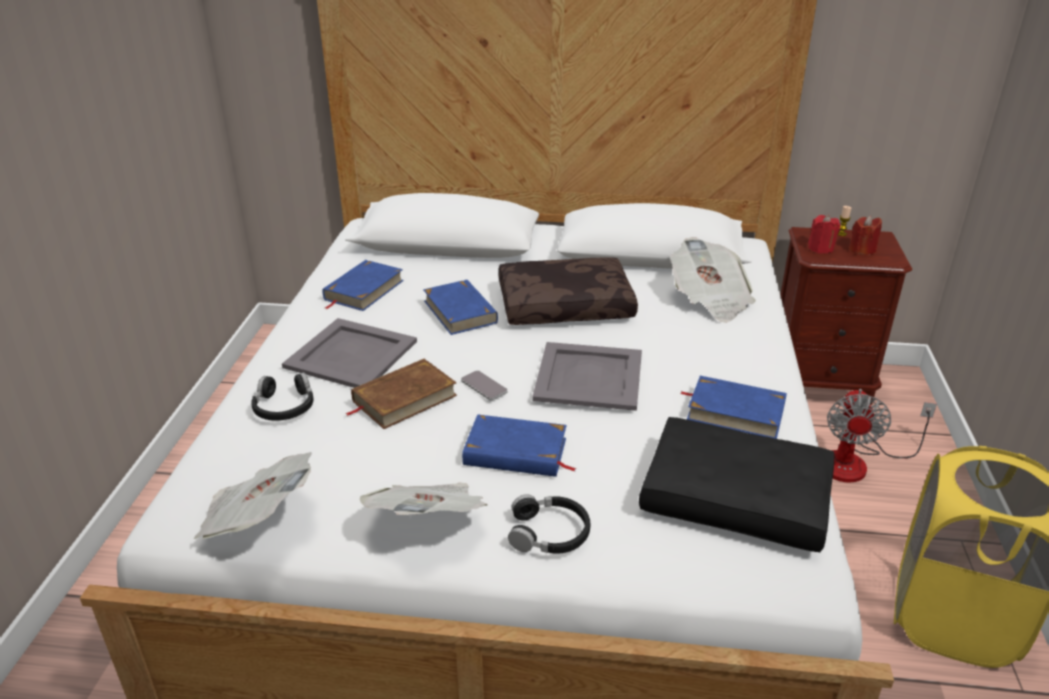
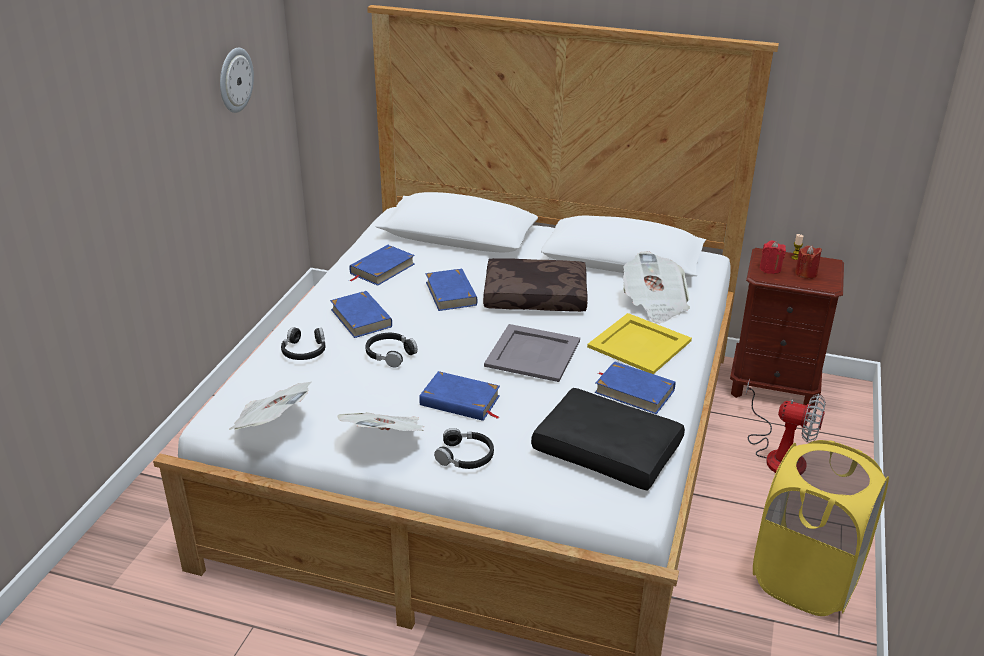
camera: 10 degrees right, 0 degrees up
grey tray [282,318,417,388] -> blue book [330,291,392,338]
brown book [345,359,457,429] -> black headphones [366,333,418,368]
phone [461,370,508,400] -> none
fan [827,389,937,483] -> fan turned 90 degrees counterclockwise [746,379,826,473]
none -> wall clock [220,48,254,113]
none -> yellow tray [587,313,692,374]

